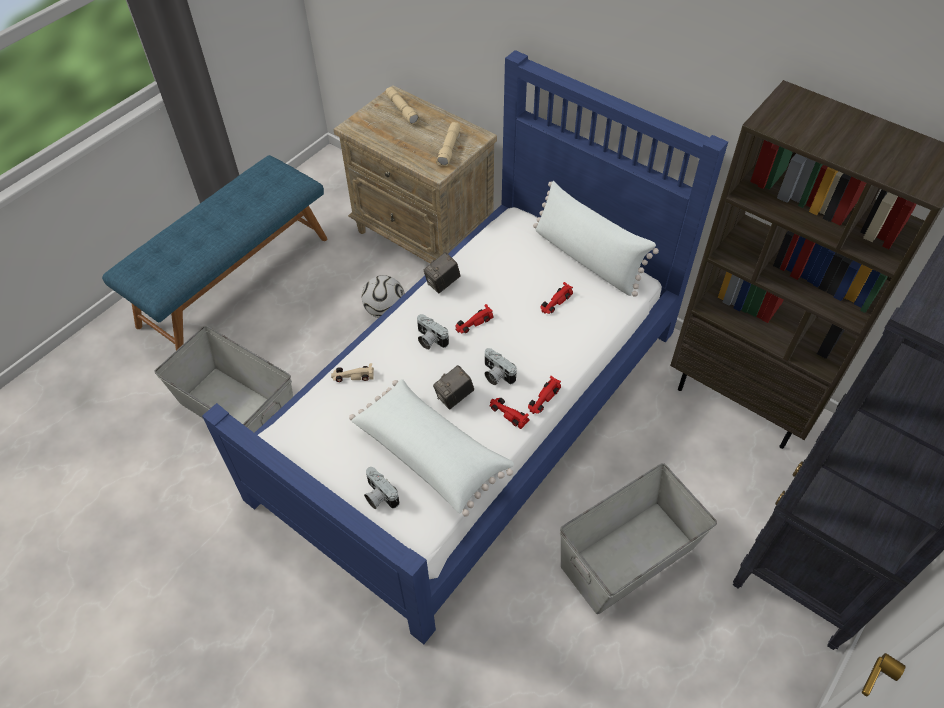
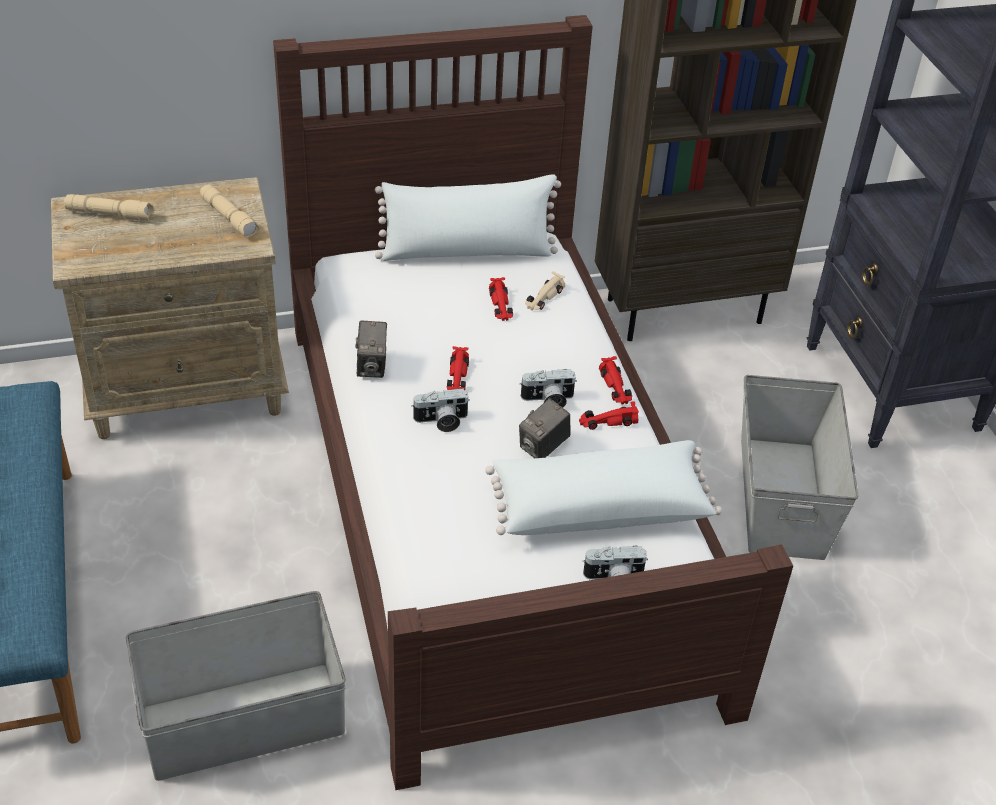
camera: 55 degrees left, 10 degrees down
blue bed [202,50,728,644] -> brown bed [273,15,793,790]
beige toy car [331,363,374,382] -> beige toy car moved to [525,271,565,311]
football [362,275,405,318] -> none
camera [433,365,474,410] -> camera turned 45 degrees clockwise [519,398,571,458]

